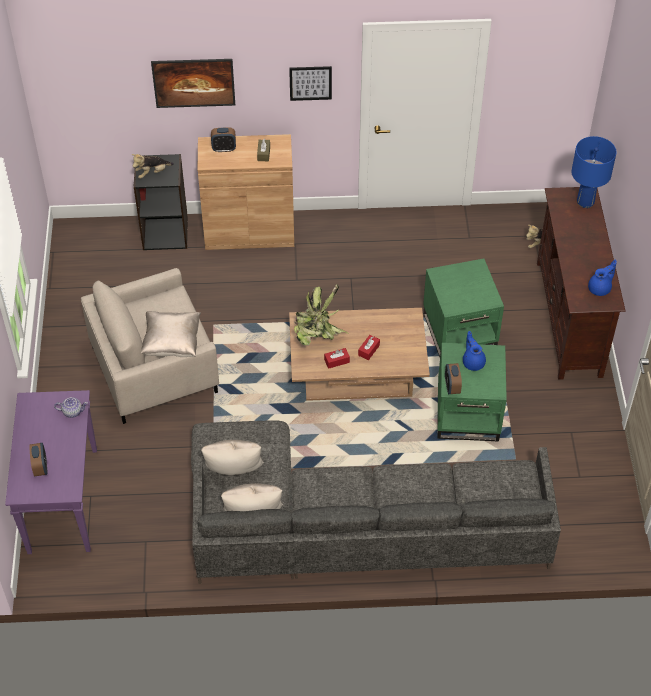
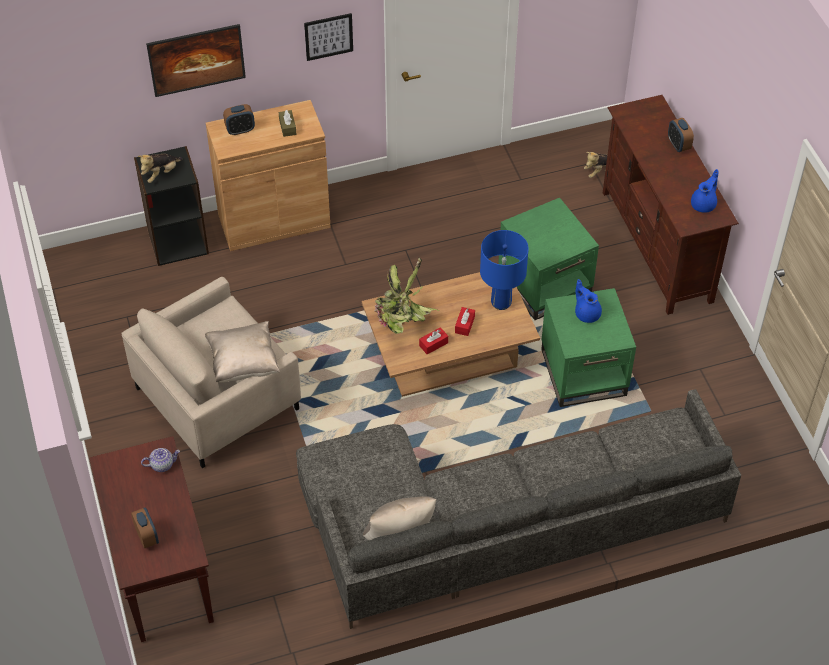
camera: 15 degrees left, 0 degrees up
purple console table [5,390,97,554] -> brown console table [89,436,214,642]
beige pillow [201,440,264,475] -> none
alarm clock [445,363,462,394] -> alarm clock moved to [668,118,694,152]
blue table lamp [571,136,616,208] -> blue table lamp moved to [480,230,529,310]

